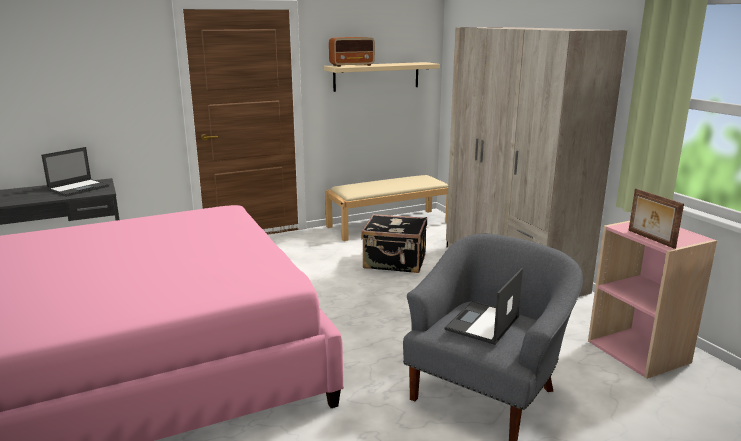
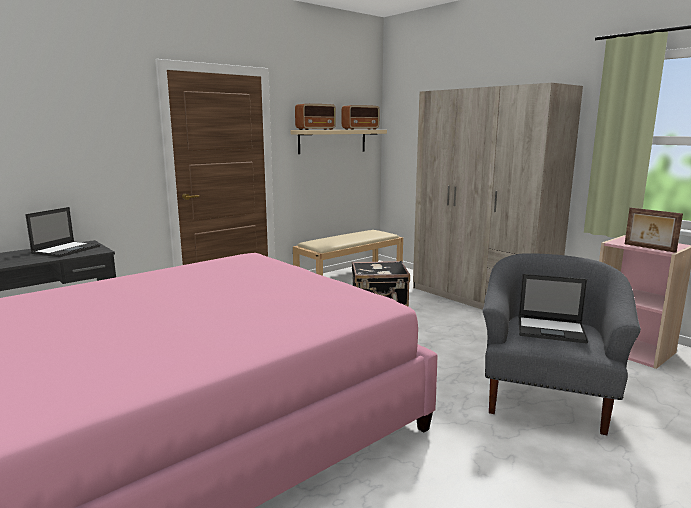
camera: 15 degrees left, 5 degrees down
laptop [445,268,523,345] -> laptop turned 90 degrees counterclockwise [519,274,588,344]
none -> radio [342,105,380,130]

